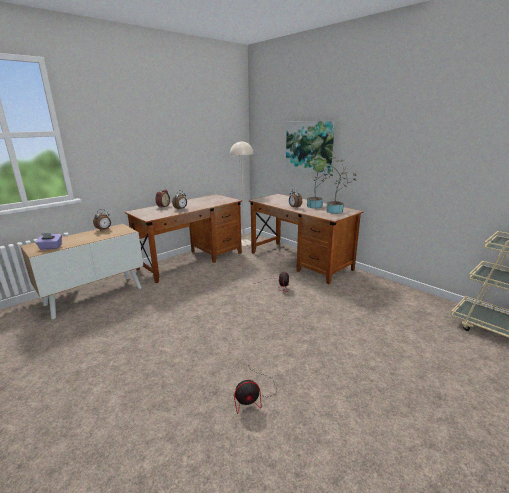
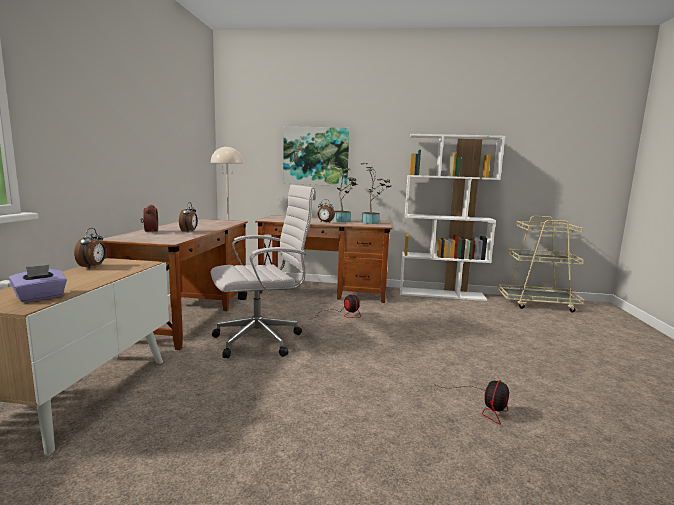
camera: 40 degrees left, 10 degrees down
none -> white office chair [211,185,316,359]
none -> white bookcase [400,134,505,301]

